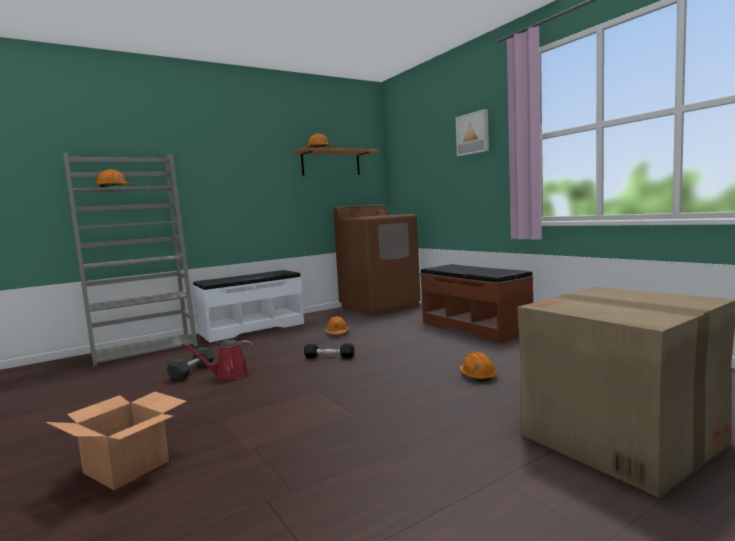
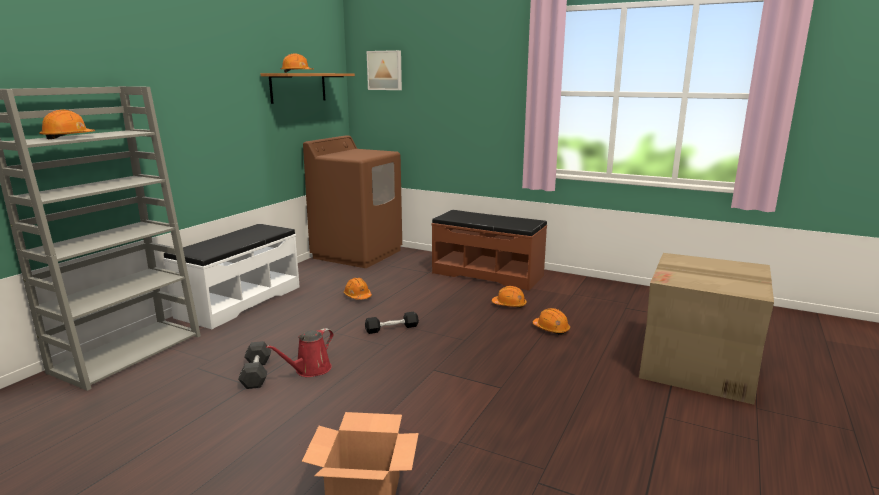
camera: 30 degrees left, 10 degrees up
picture [456,109,489,156] -> picture moved to [367,50,402,90]
none -> orange hard hat [491,286,527,308]

